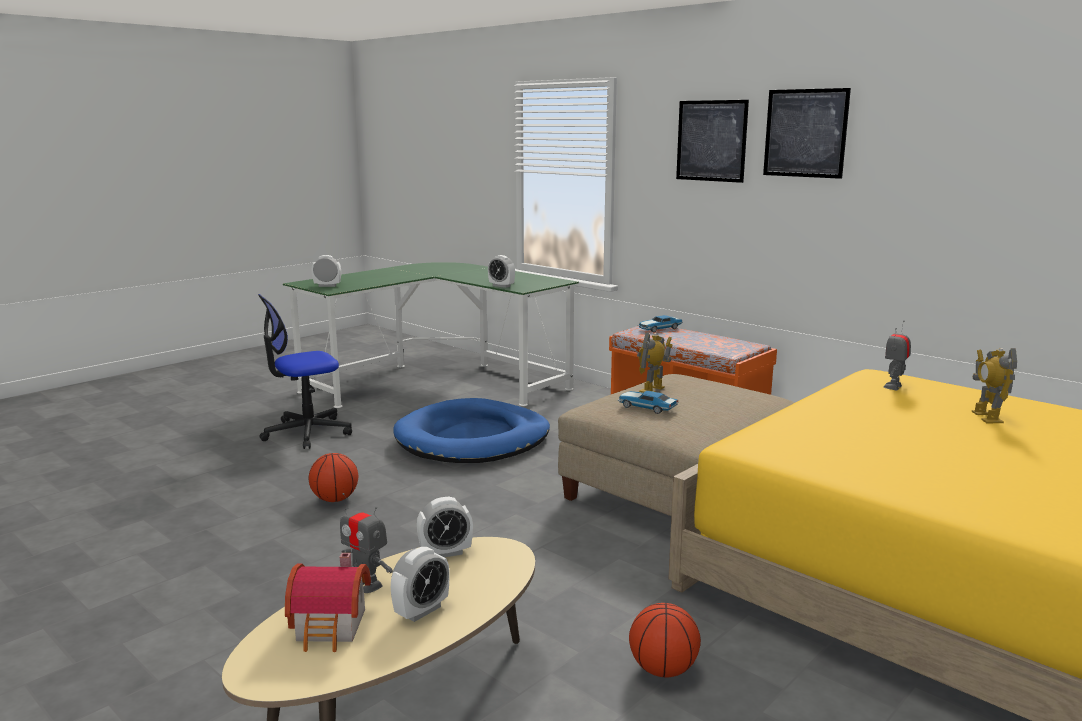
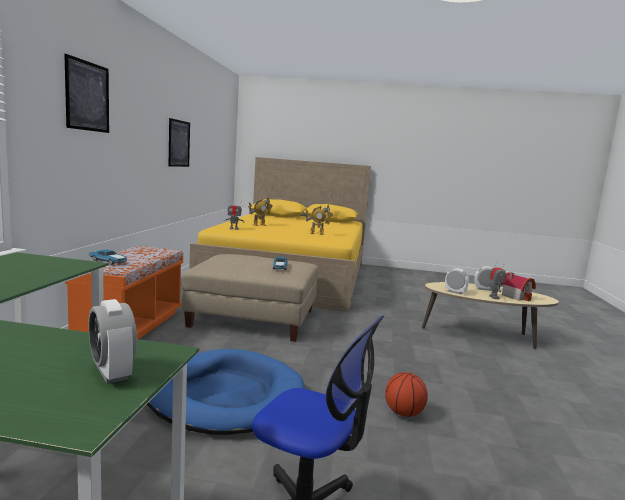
camera: 125 degrees left, 5 degrees down
alarm clock [488,255,515,288] -> none
basketball [629,603,701,678] -> none
toy robot [637,332,672,393] -> toy robot moved to [305,205,333,235]
picture [763,88,851,179] -> picture moved to [169,118,190,167]

